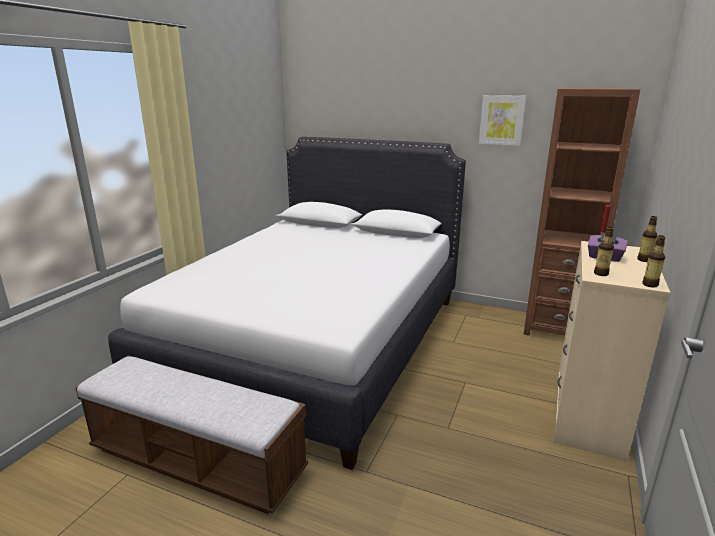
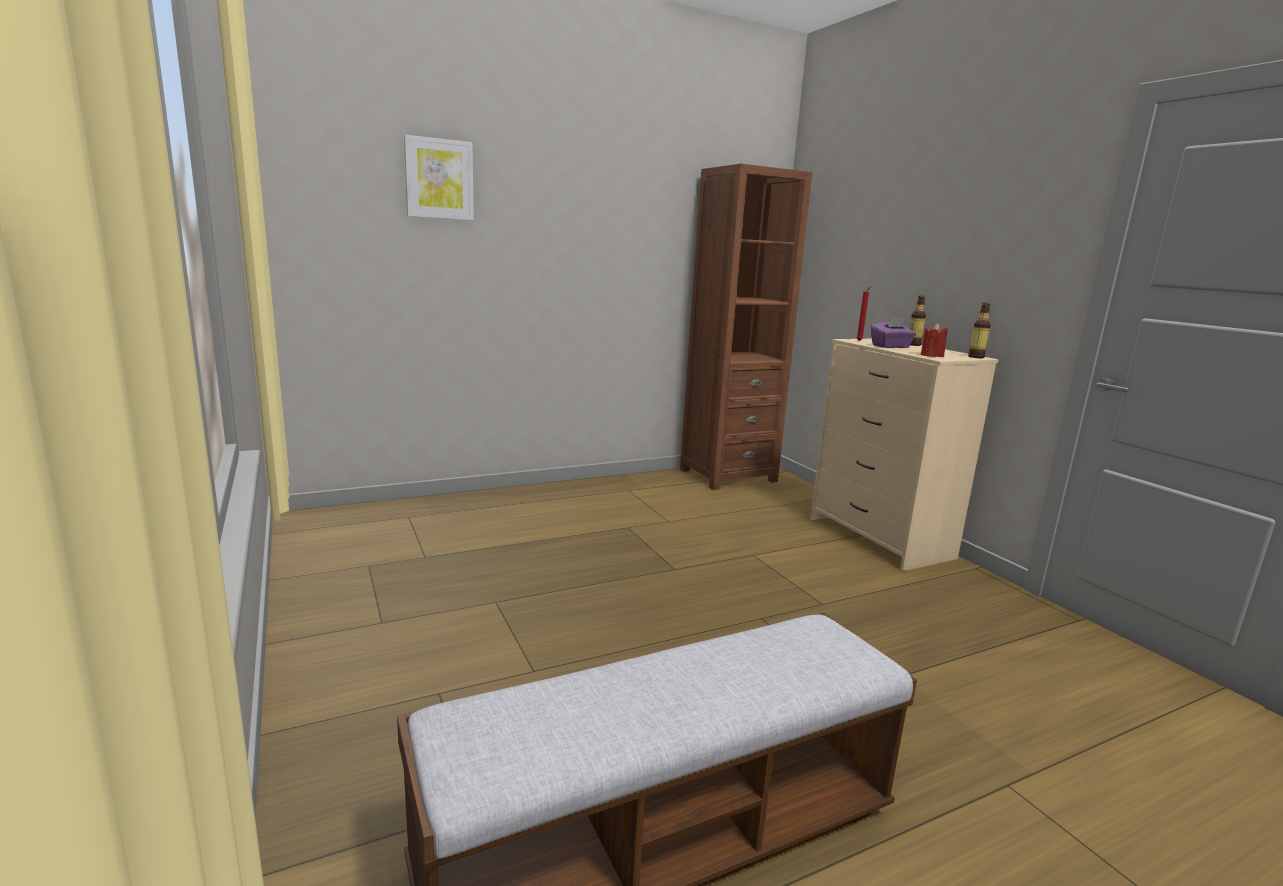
camera: 50 degrees left, 5 degrees down
white bed [108,137,466,470] -> none
picture [479,95,526,146] -> picture moved to [404,135,474,220]
bottle [594,227,614,276] -> red candle [921,323,948,357]

